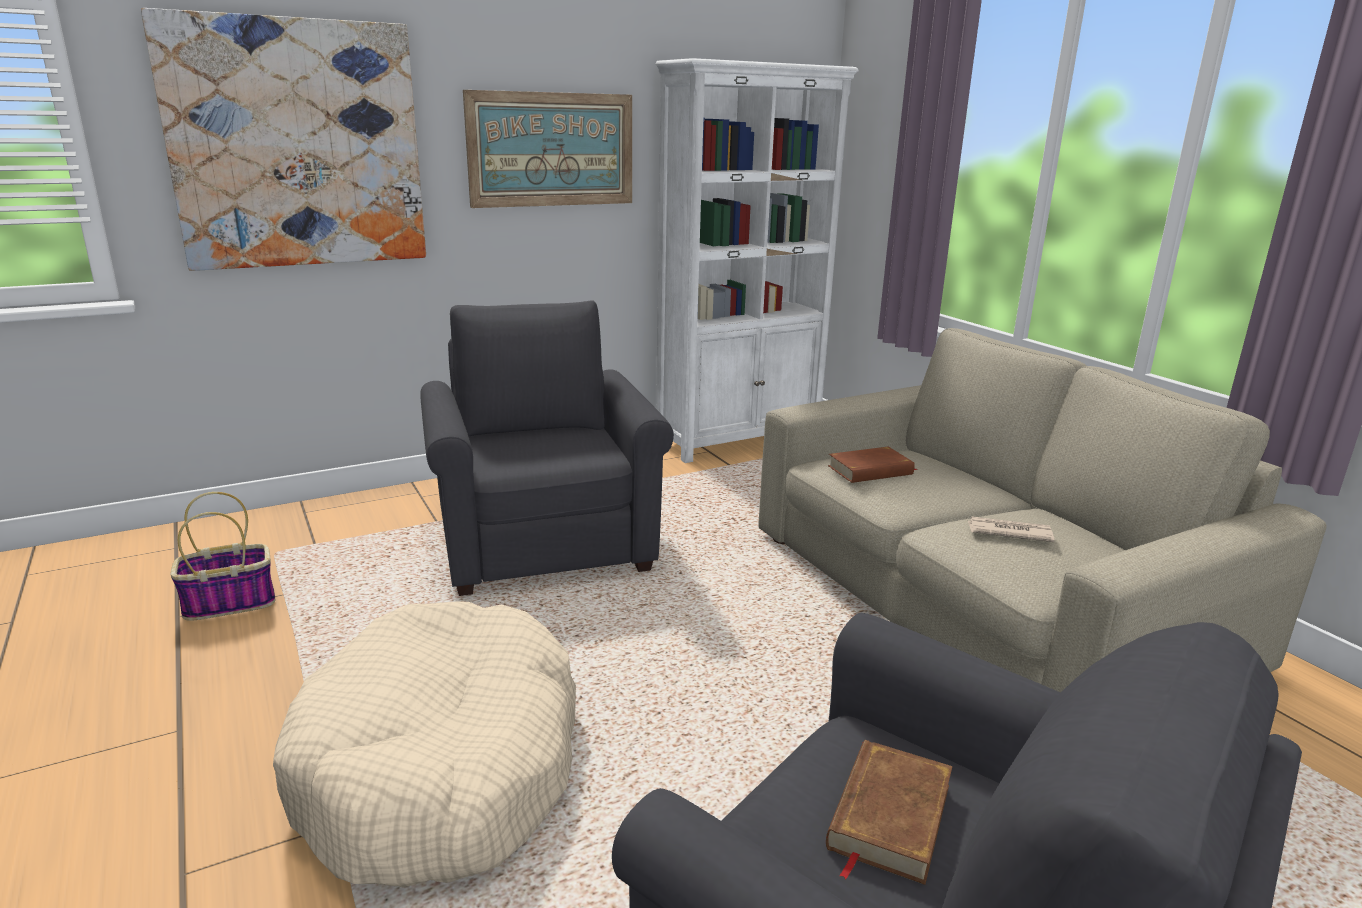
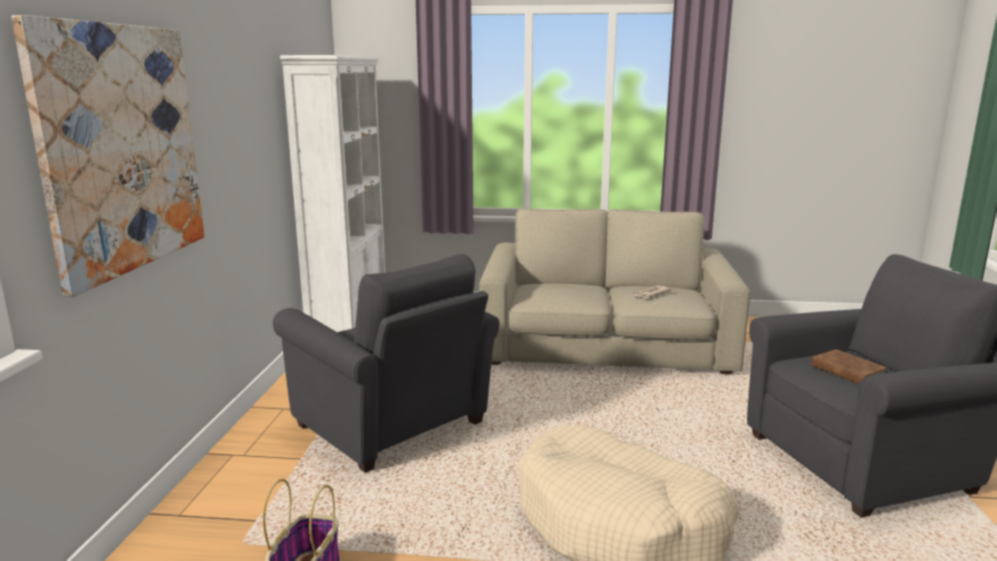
camera: 55 degrees left, 5 degrees down
grey armchair [420,300,674,596] -> grey armchair turned 150 degrees counterclockwise [273,254,499,473]
picture [463,90,632,208] -> none
brown book [828,447,917,483] -> none

